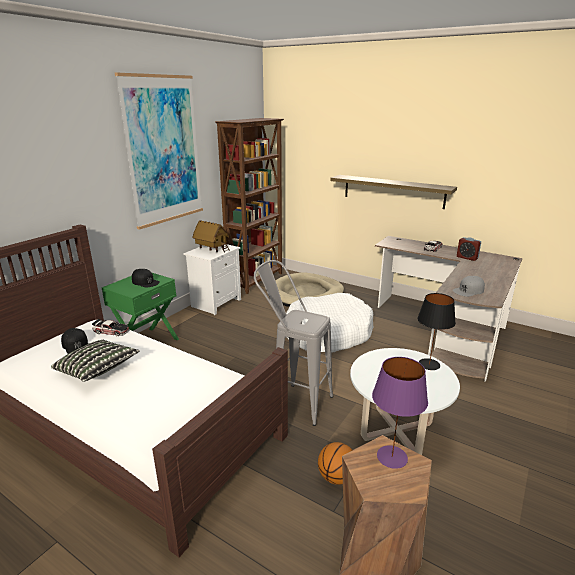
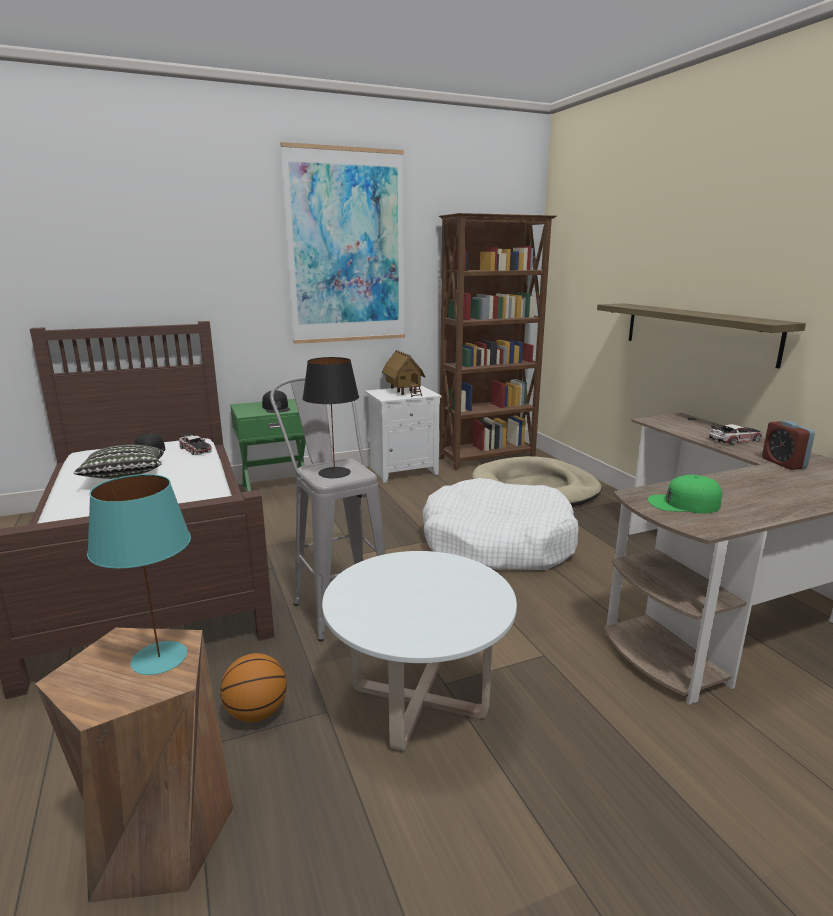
camera: 35 degrees right, 5 degrees down
purple table lamp [372,357,428,469] -> turquoise table lamp [87,474,191,675]
black table lamp [417,293,456,370] -> black table lamp moved to [302,357,359,478]
grey cap [453,276,485,297] -> green cap [648,475,722,513]

